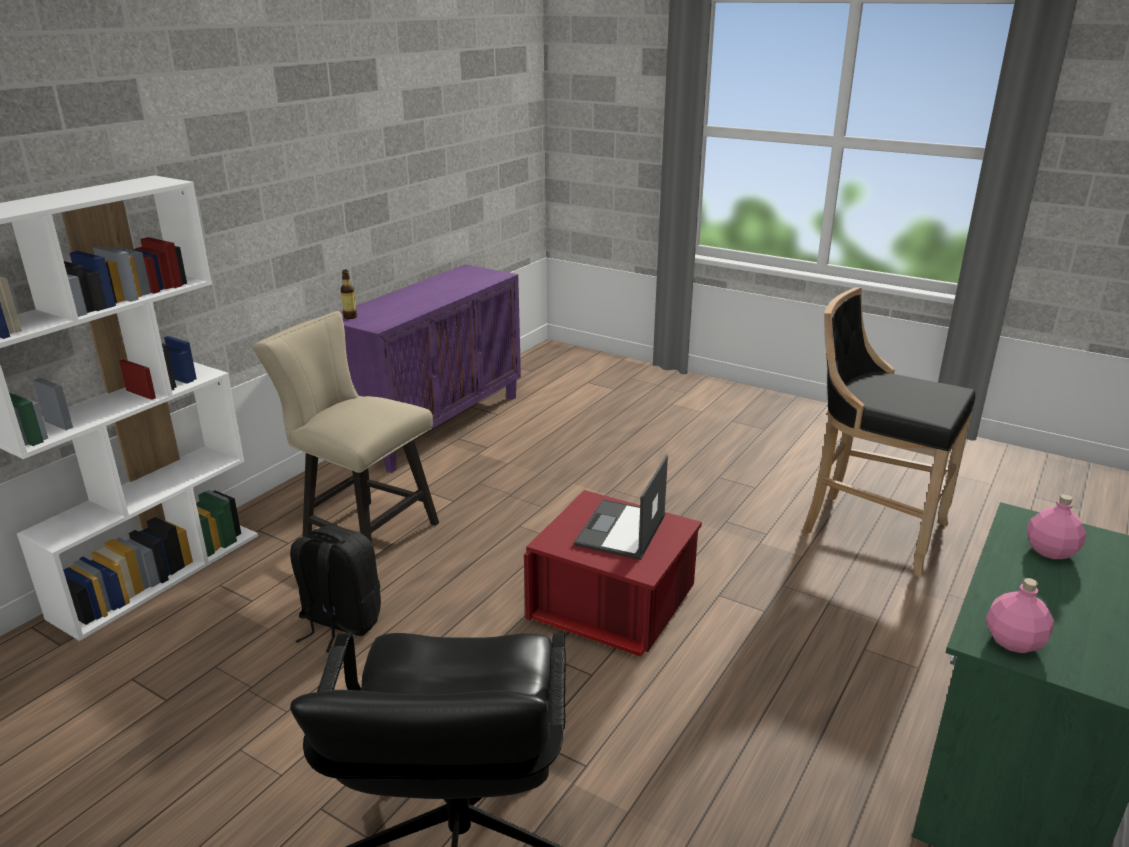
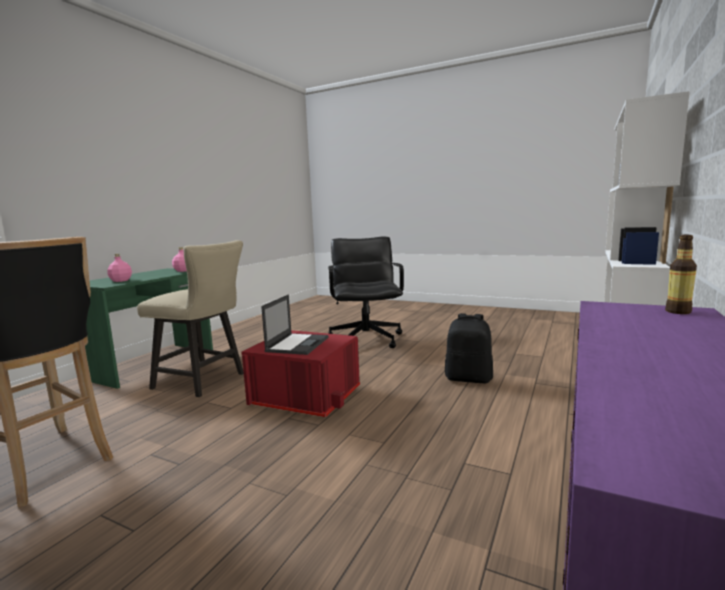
camera: 175 degrees right, 15 degrees down
beige chair [253,311,439,543] -> beige chair moved to [137,240,244,397]

